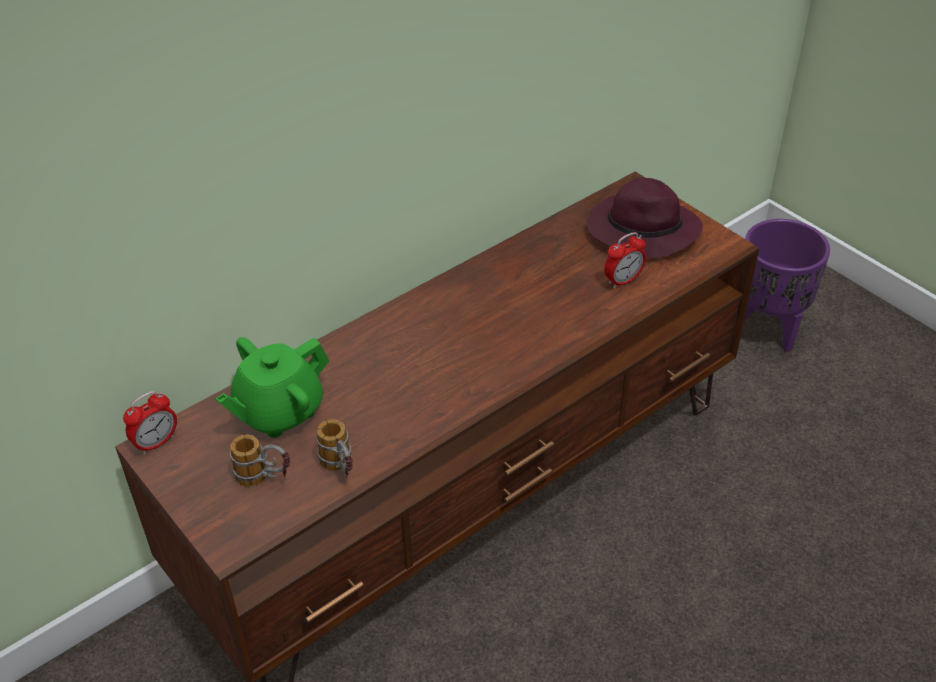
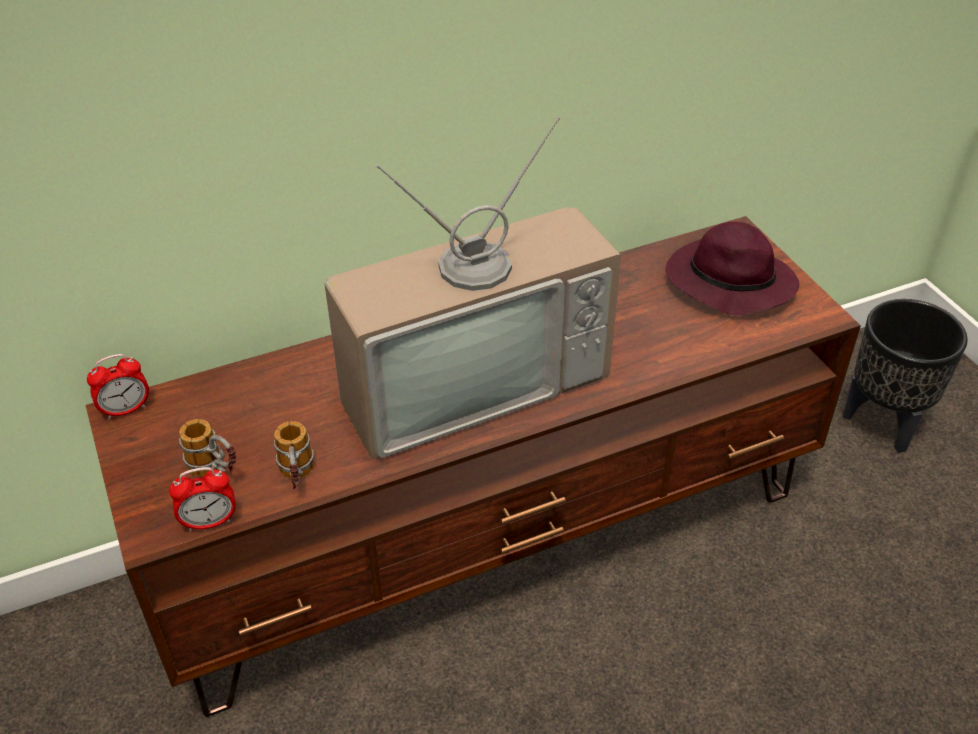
camera: 15 degrees right, 0 degrees up
green teapot [215,337,329,438] -> none
alarm clock [604,232,646,289] -> alarm clock moved to [169,467,236,532]
purple planter [744,219,830,352] -> black planter [843,299,968,453]
none -> television [324,117,621,460]

